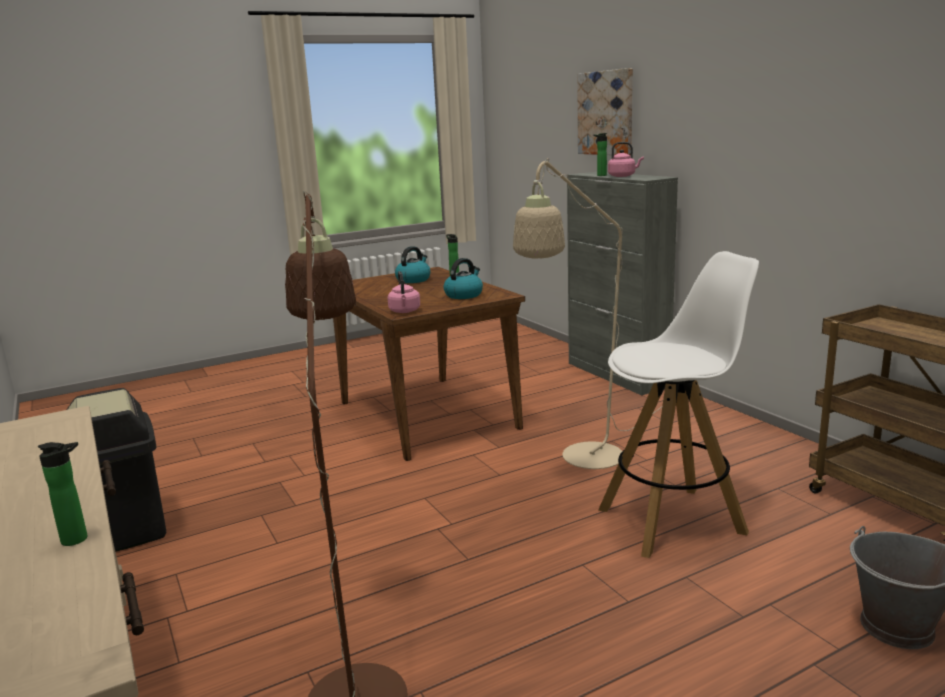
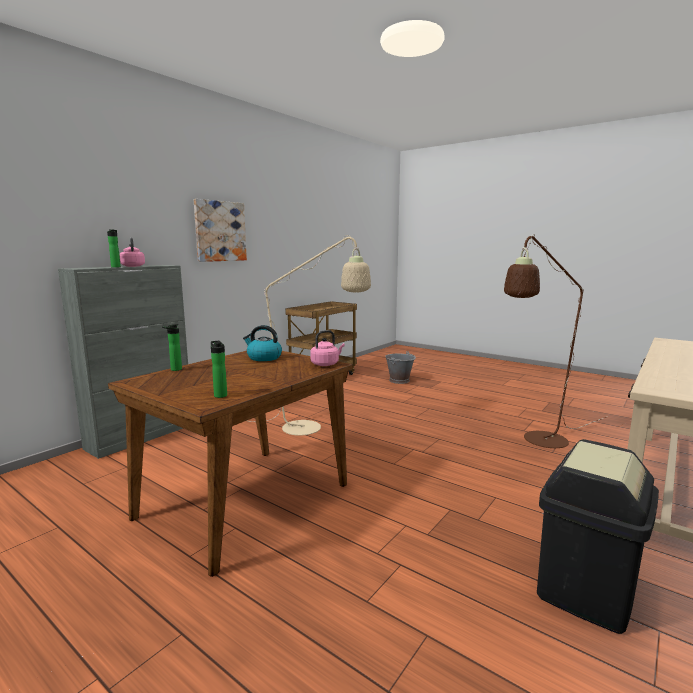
camera: 115 degrees left, 5 degrees down
bottle [38,442,87,546] -> bottle moved to [211,341,227,398]
kettle [395,246,430,283] -> none
picture [577,68,633,155] -> picture moved to [194,199,247,262]
white stool [598,251,759,558] -> none

